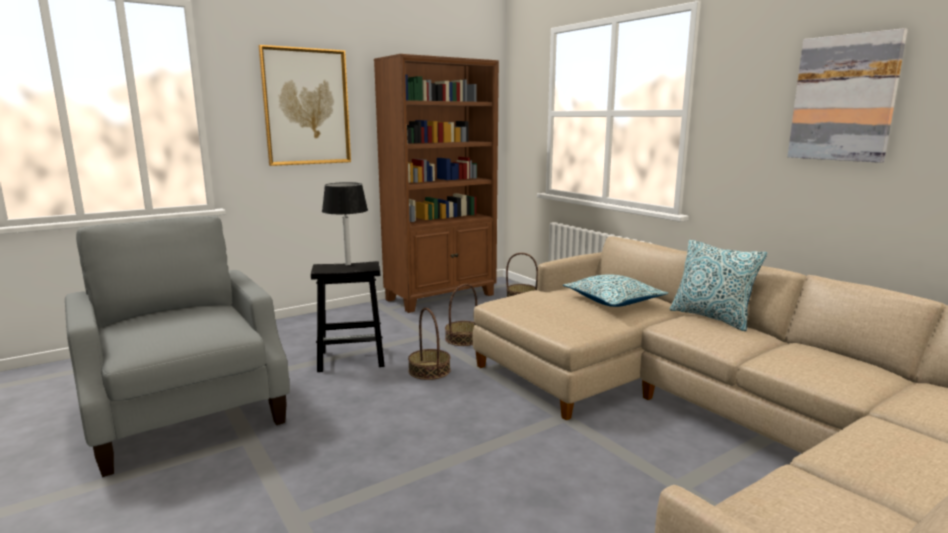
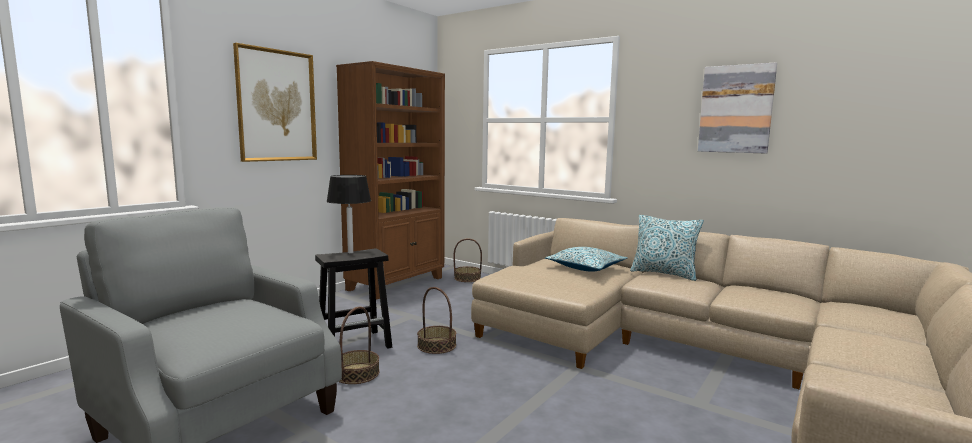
camera: 20 degrees left, 5 degrees down
basket [445,284,477,346] -> basket moved to [339,306,380,384]

